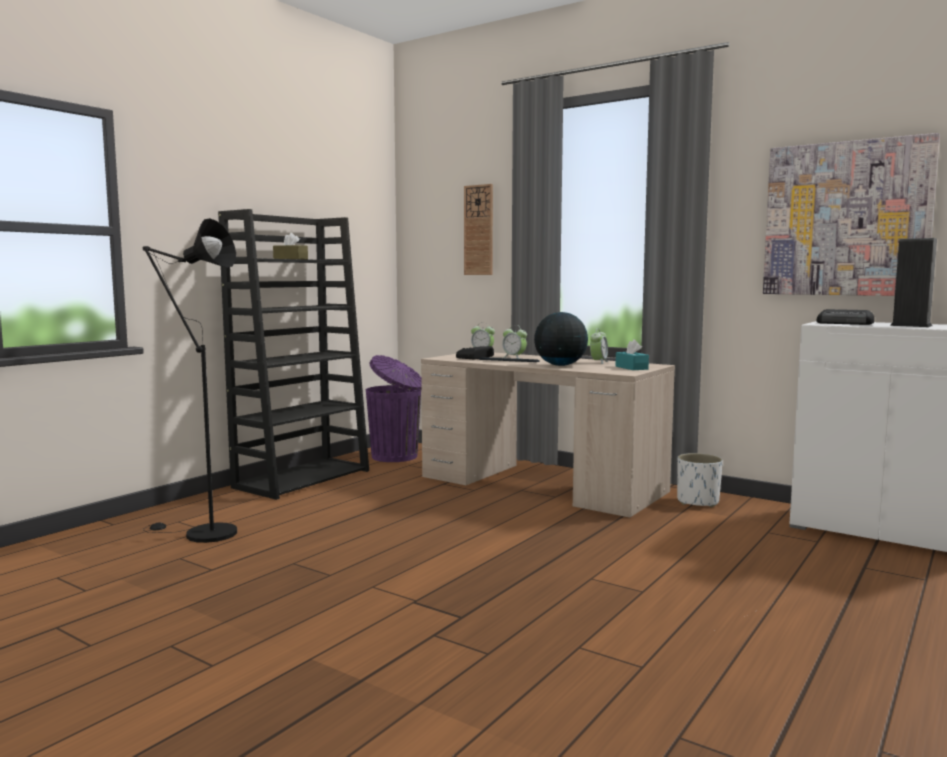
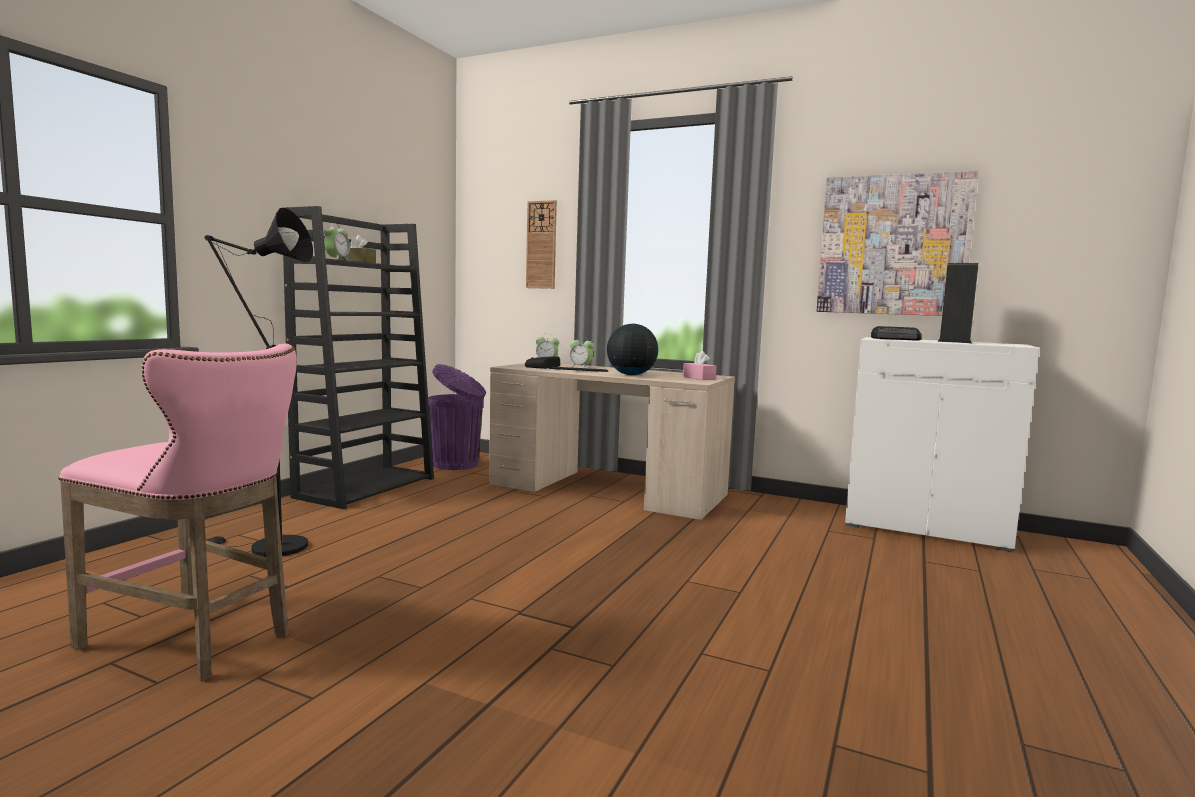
camera: 10 degrees left, 0 degrees up
alarm clock [590,328,608,364] -> alarm clock moved to [324,223,350,261]
turquoise tissue box [615,339,649,370] -> pink tissue box [683,351,717,380]
white planter [677,453,723,508] -> none
none -> pink stool [59,344,297,682]

